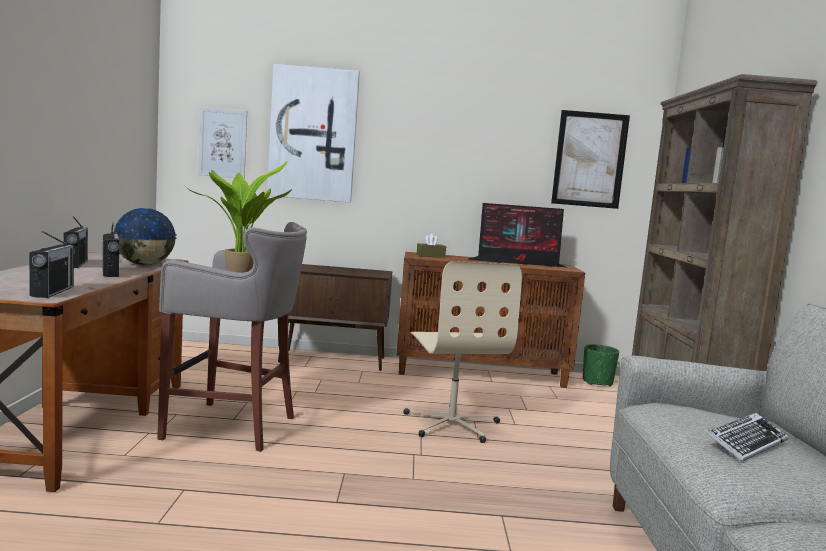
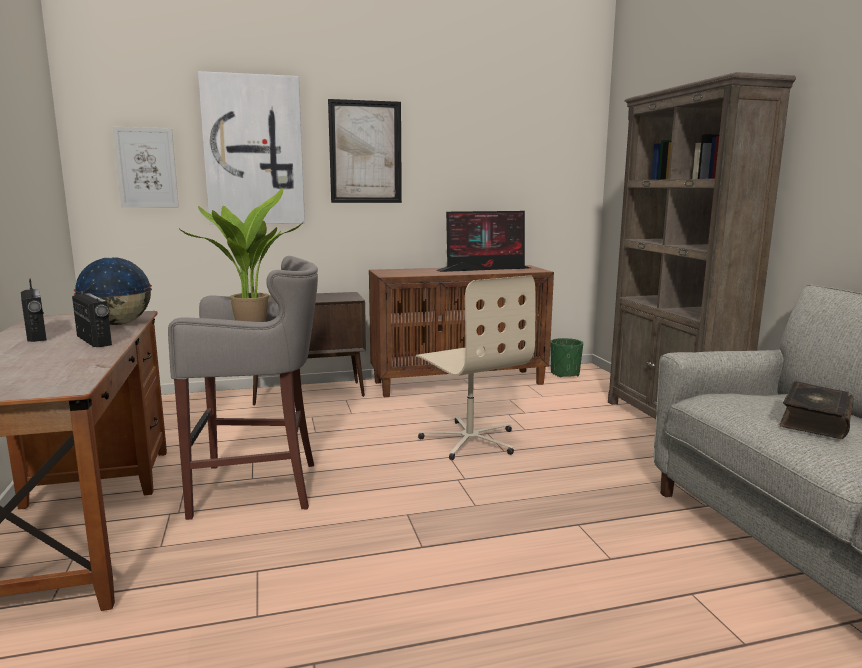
camera: 15 degrees left, 5 degrees up
radio [29,231,75,298] -> none
brown tissue box [416,234,446,258] -> none
picture [551,110,630,209] -> picture moved to [328,99,402,203]
keyboard [707,413,788,462] -> book [779,381,854,439]

